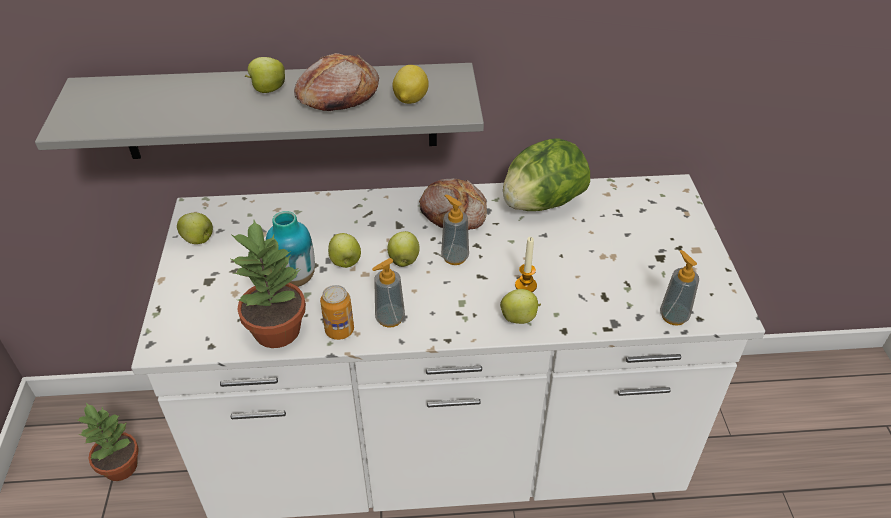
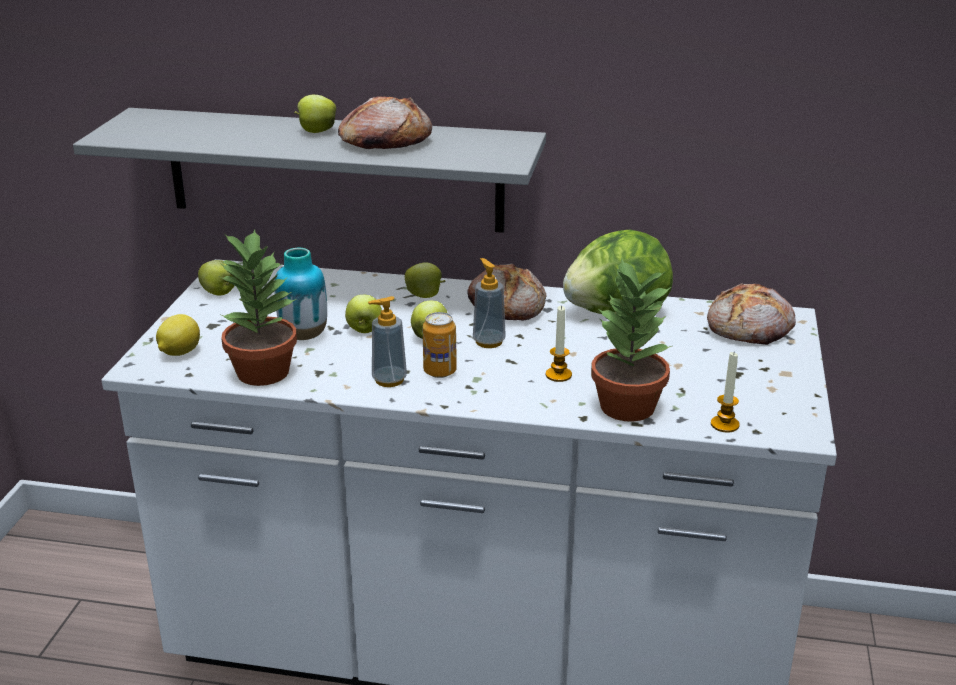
camera: 15 degrees right, 15 degrees down
potted plant [77,403,139,481] -> potted plant moved to [591,258,672,422]
can [320,285,354,340] -> can moved to [423,312,457,378]
lemon [392,65,429,104] -> lemon moved to [156,314,200,356]
apple [500,289,541,324] -> apple moved to [405,262,446,298]
soap dispenser [660,250,699,326] -> candle [711,352,740,432]
none -> bread [707,284,796,345]

